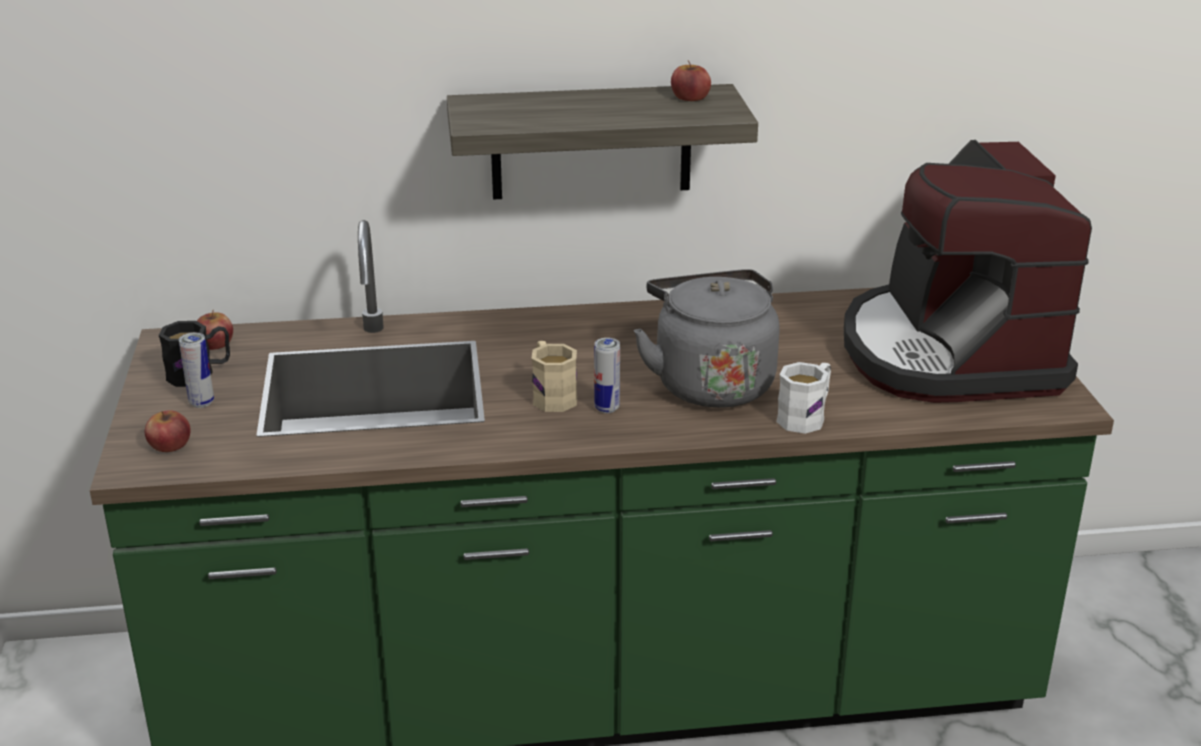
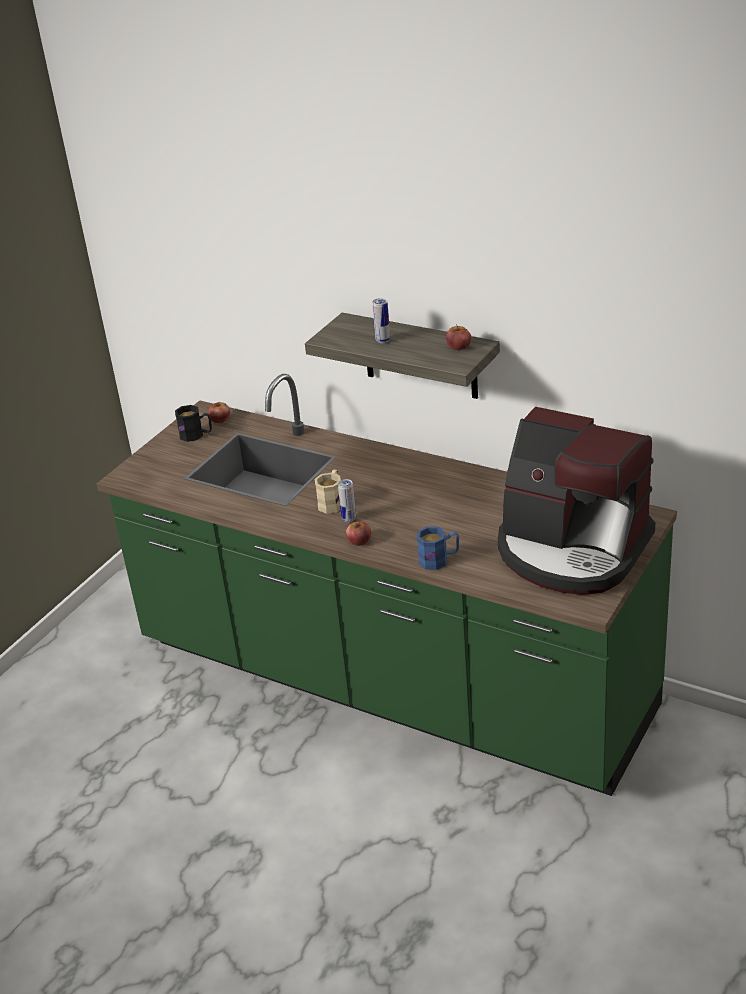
camera: 40 degrees right, 5 degrees up
apple [145,410,191,452] -> apple moved to [346,521,371,546]
can [179,333,214,408] -> can moved to [372,298,390,343]
grey kettle [634,269,780,408] -> none
white mug [776,362,831,434] -> blue mug [417,526,459,570]
coffee machine [844,140,1092,403] -> coffee machine turned 90 degrees counterclockwise [498,407,655,595]

